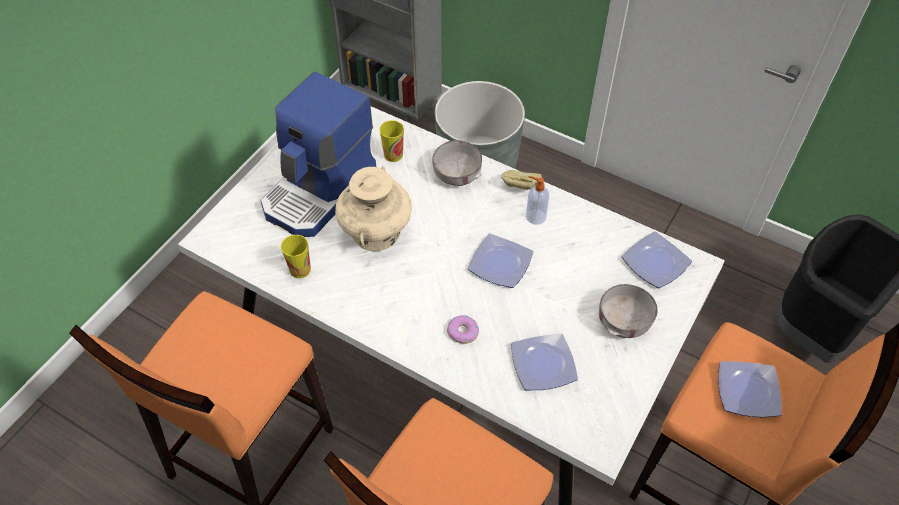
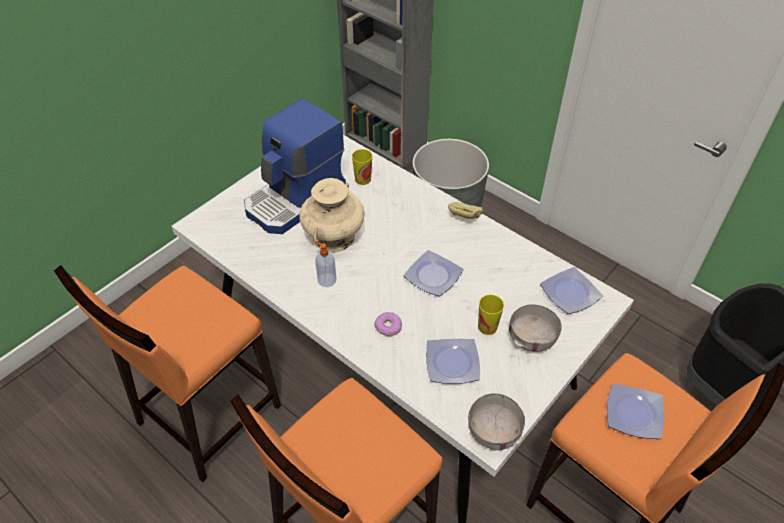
camera: 10 degrees right, 5 degrees down
cup [281,235,311,278] -> cup moved to [478,295,504,335]
grey bowl [432,140,482,186] -> grey bowl moved to [468,393,525,450]
soap dispenser [526,176,549,225] -> soap dispenser moved to [314,241,336,287]

